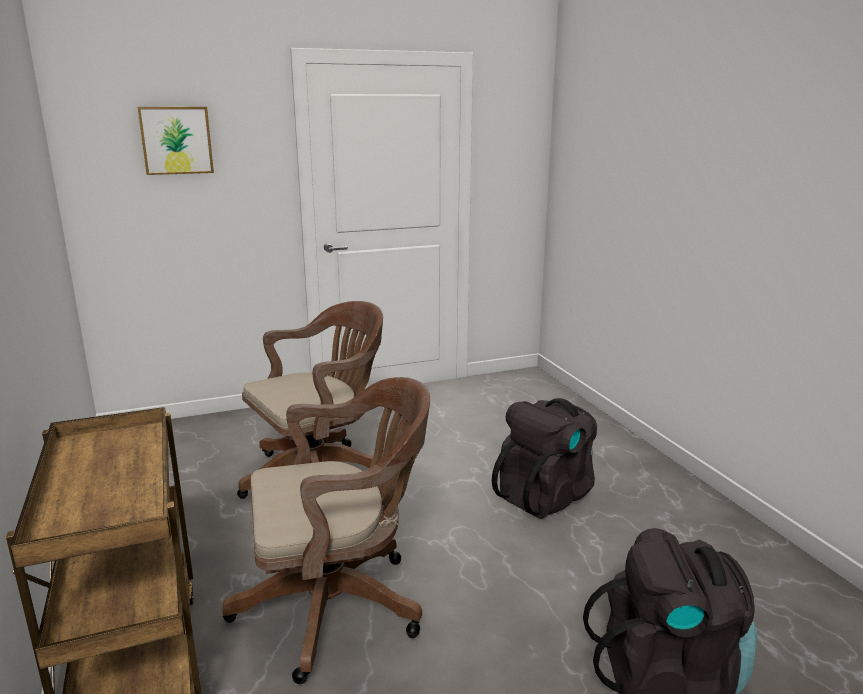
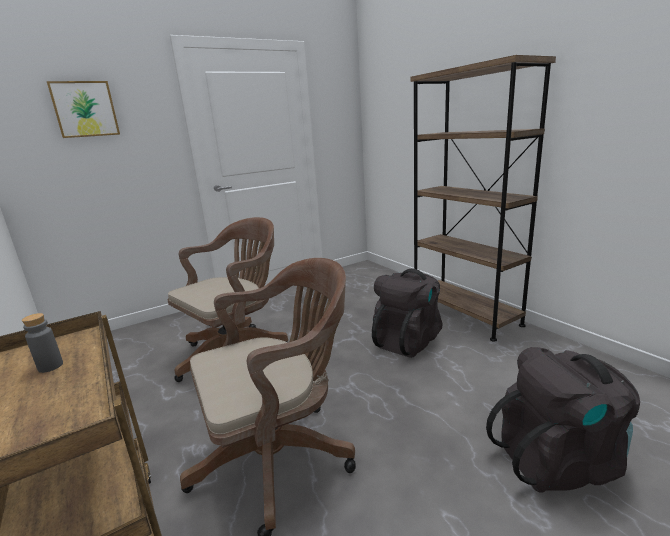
camera: 10 degrees left, 0 degrees up
none -> grey bottle [22,313,63,373]
none -> brown bookcase [410,55,556,342]

